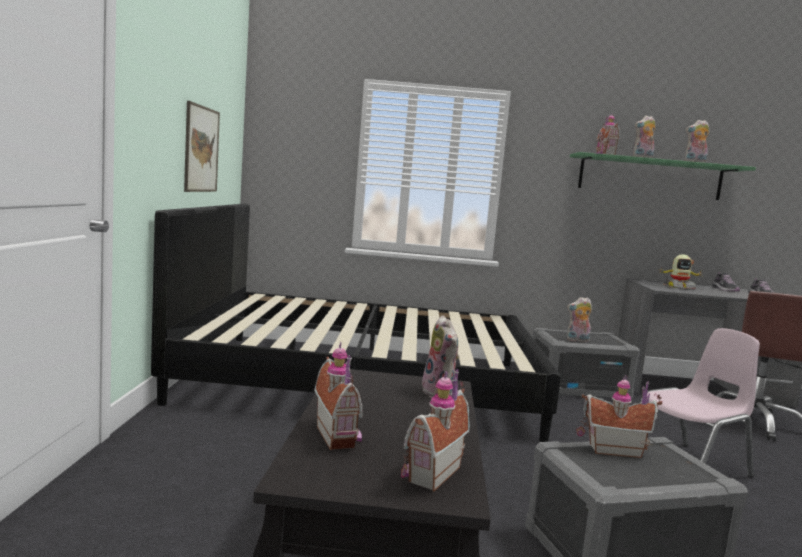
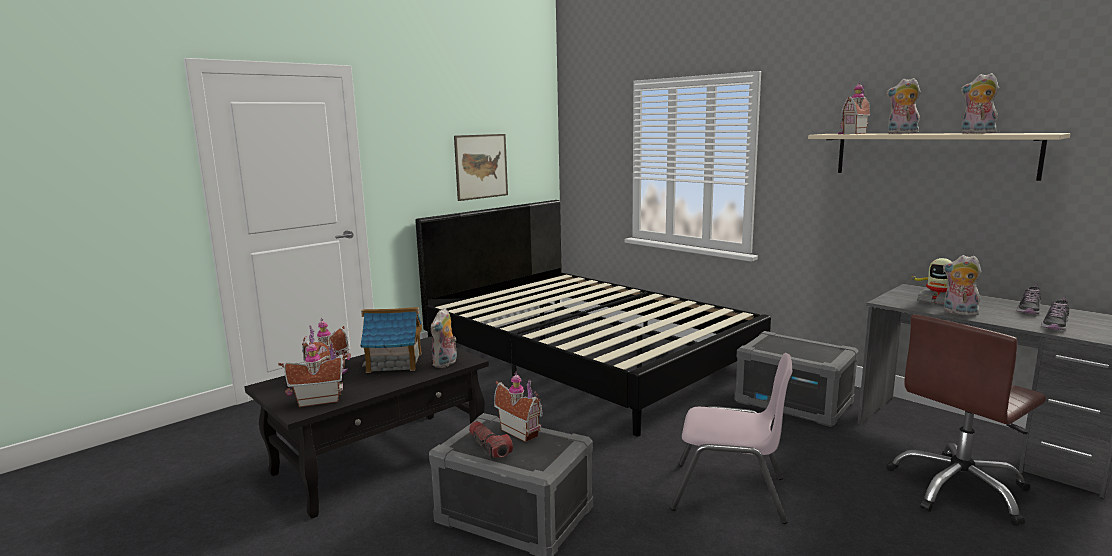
camera: 45 degrees right, 5 degrees up
plush toy [567,297,592,342] -> plush toy moved to [943,255,982,316]
green shelf [570,152,756,200] -> beige shelf [808,133,1071,181]
none -> toy house [360,307,422,373]
none -> flashlight [469,421,513,459]

